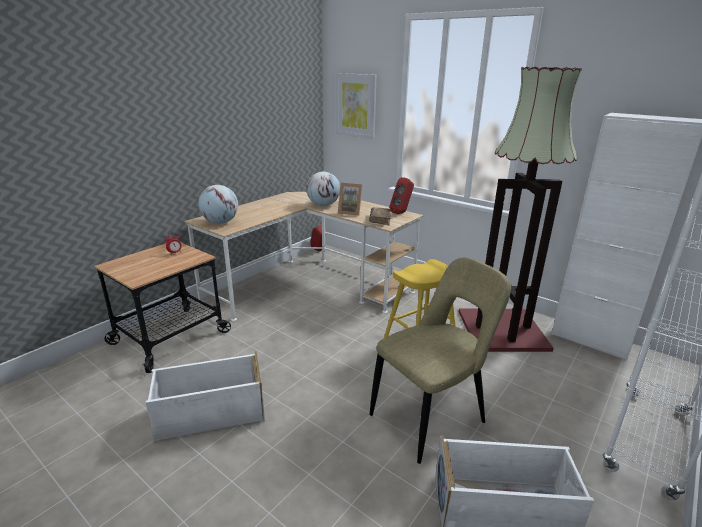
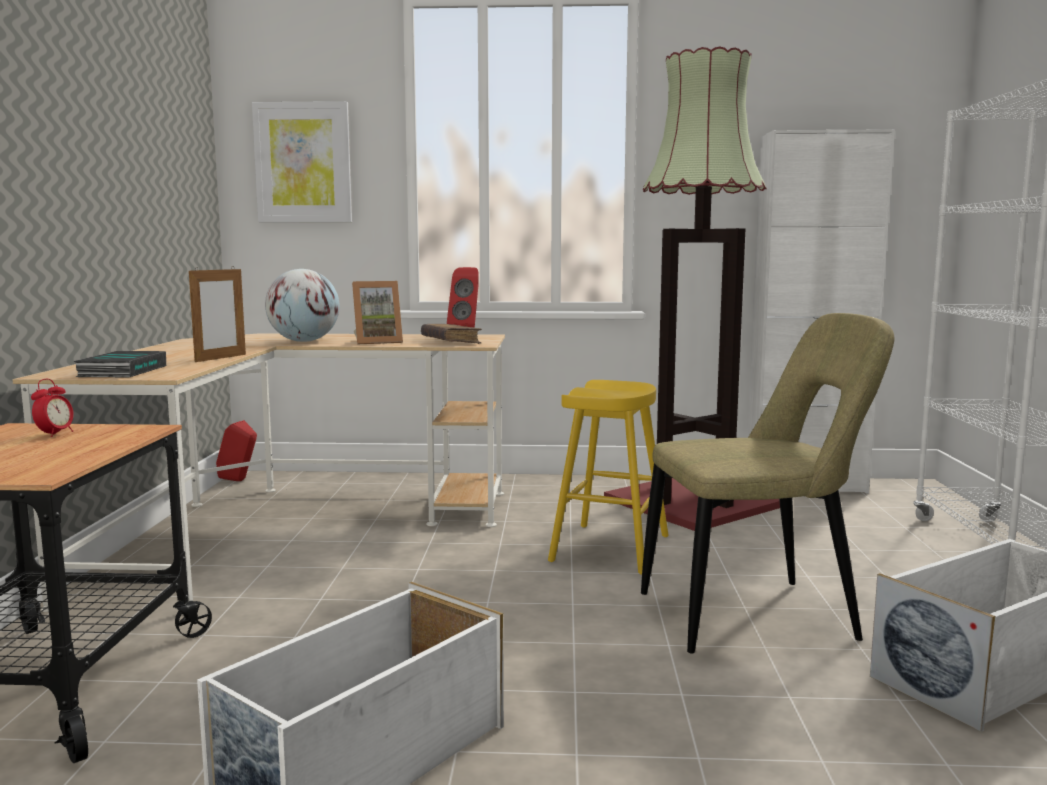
camera: 35 degrees left, 15 degrees down
globe [198,185,238,224] -> book [74,351,166,377]
beige chair [369,258,511,464] -> beige chair turned 60 degrees clockwise [641,313,894,654]
none -> picture frame [189,266,246,362]

